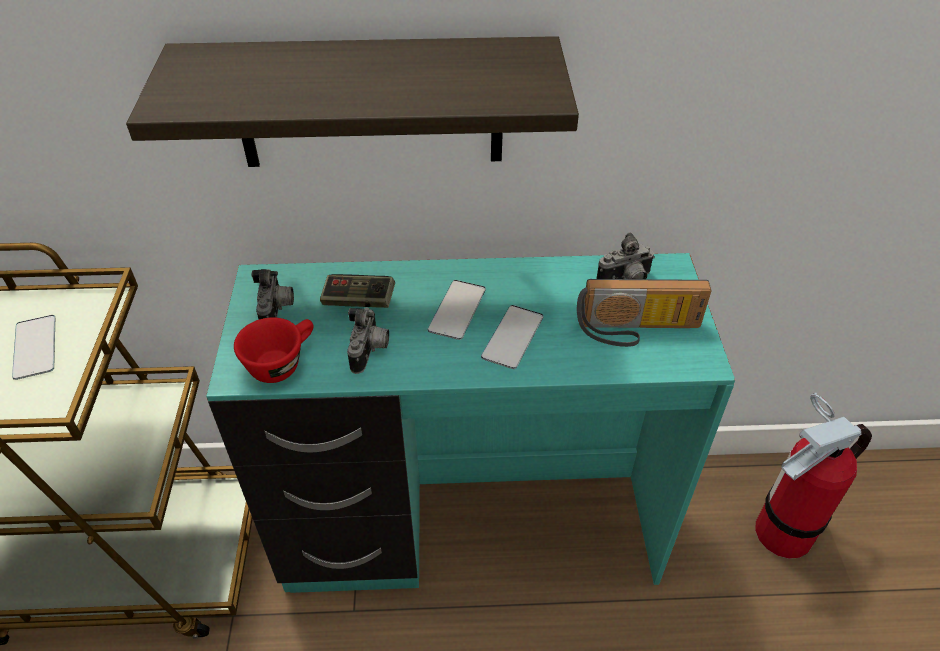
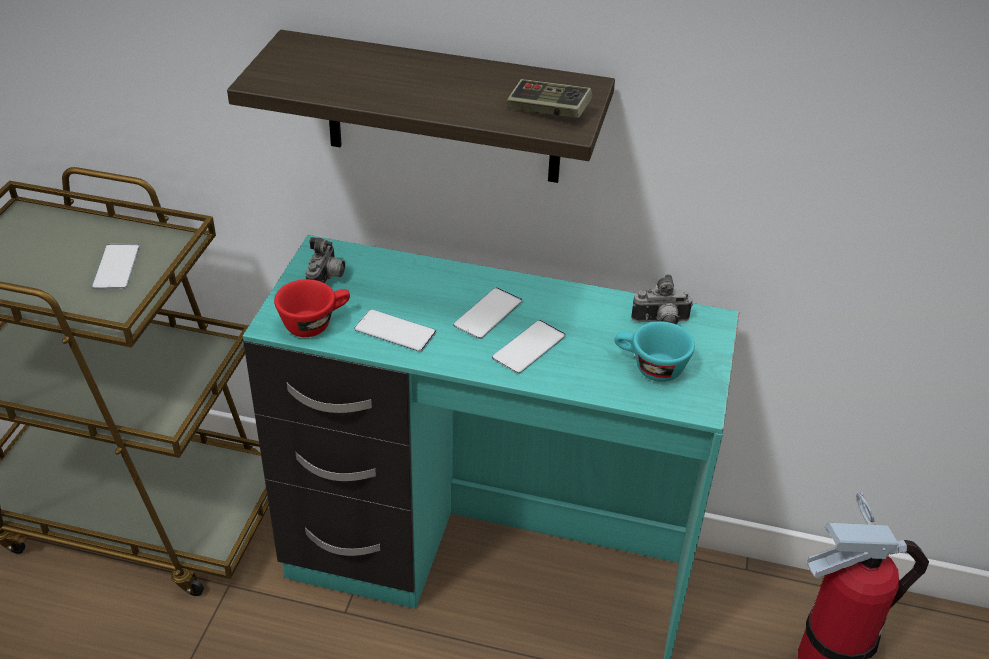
camera: 15 degrees right, 5 degrees down
game controller [320,274,395,308] -> game controller moved to [507,79,593,118]
camera [347,307,389,374] -> phone [354,309,437,352]
radio [577,279,711,347] -> turquoise cup [615,321,695,382]

